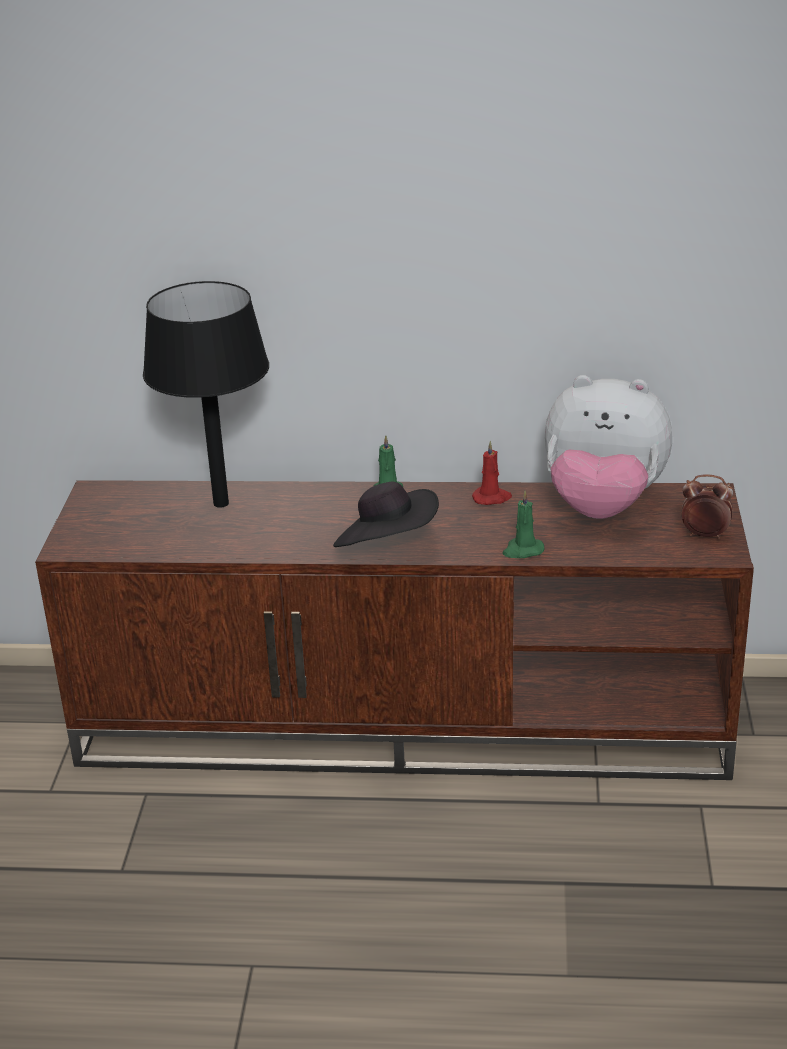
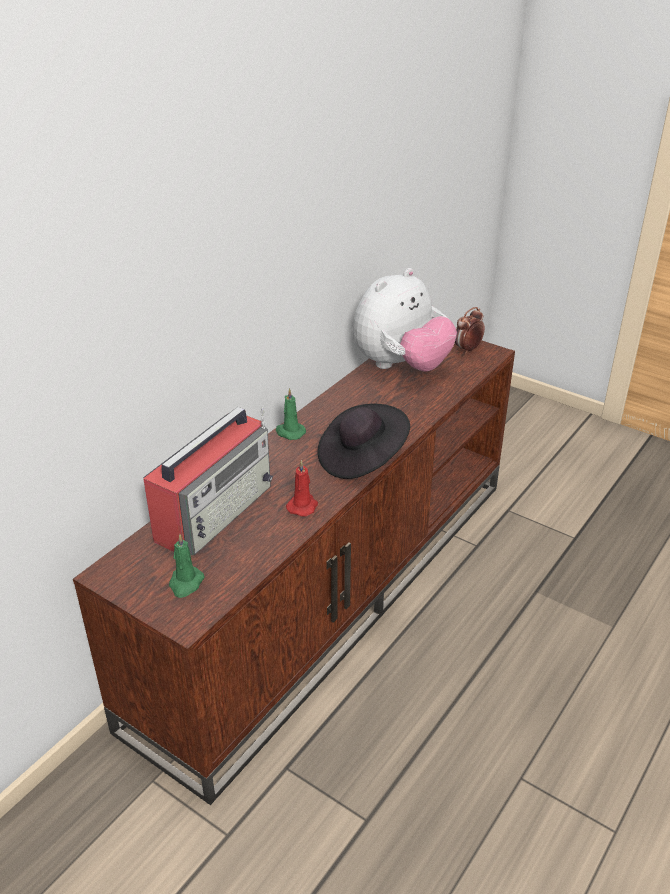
camera: 60 degrees left, 5 degrees up
black table lamp [143,281,269,508] -> radio [143,407,273,555]
red candle [472,441,512,505] -> red candle moved to [286,460,318,517]
green candle [503,491,545,558] -> green candle moved to [169,534,204,598]

